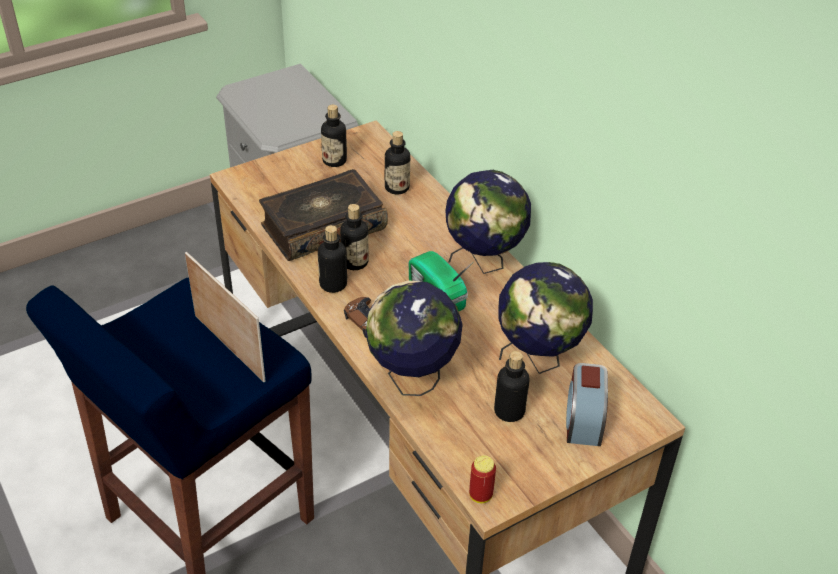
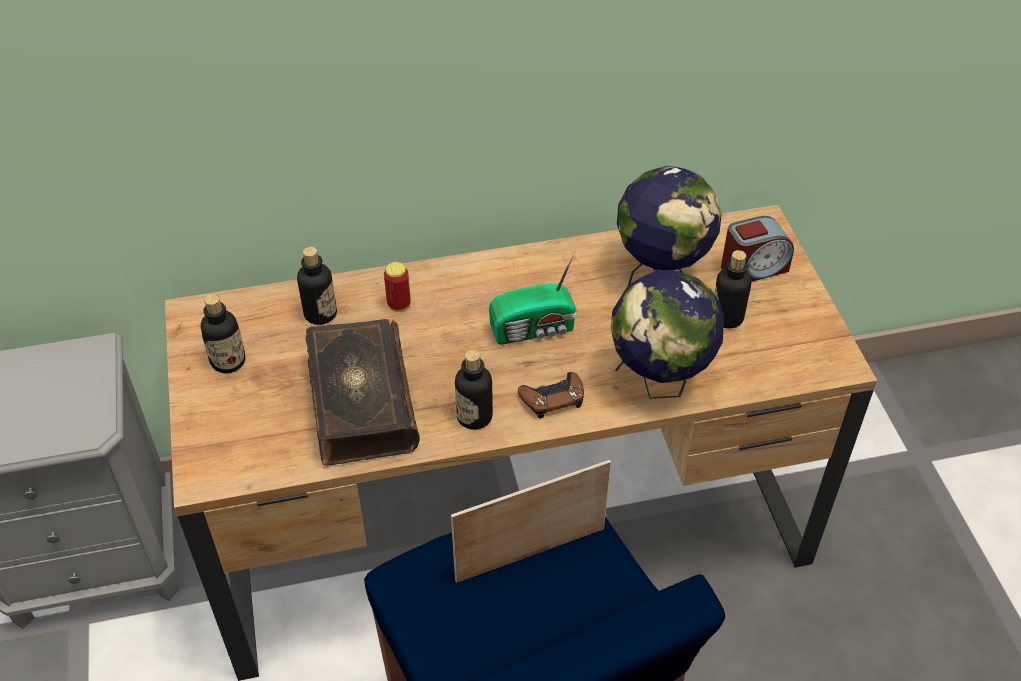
camera: 70 degrees left, 5 degrees up
bottle [340,204,369,270] -> none
globe [445,170,531,274] -> none
can [469,455,496,503] -> can moved to [384,262,411,312]
alarm clock [566,363,608,446] -> alarm clock turned 45 degrees counterclockwise [721,216,794,282]

